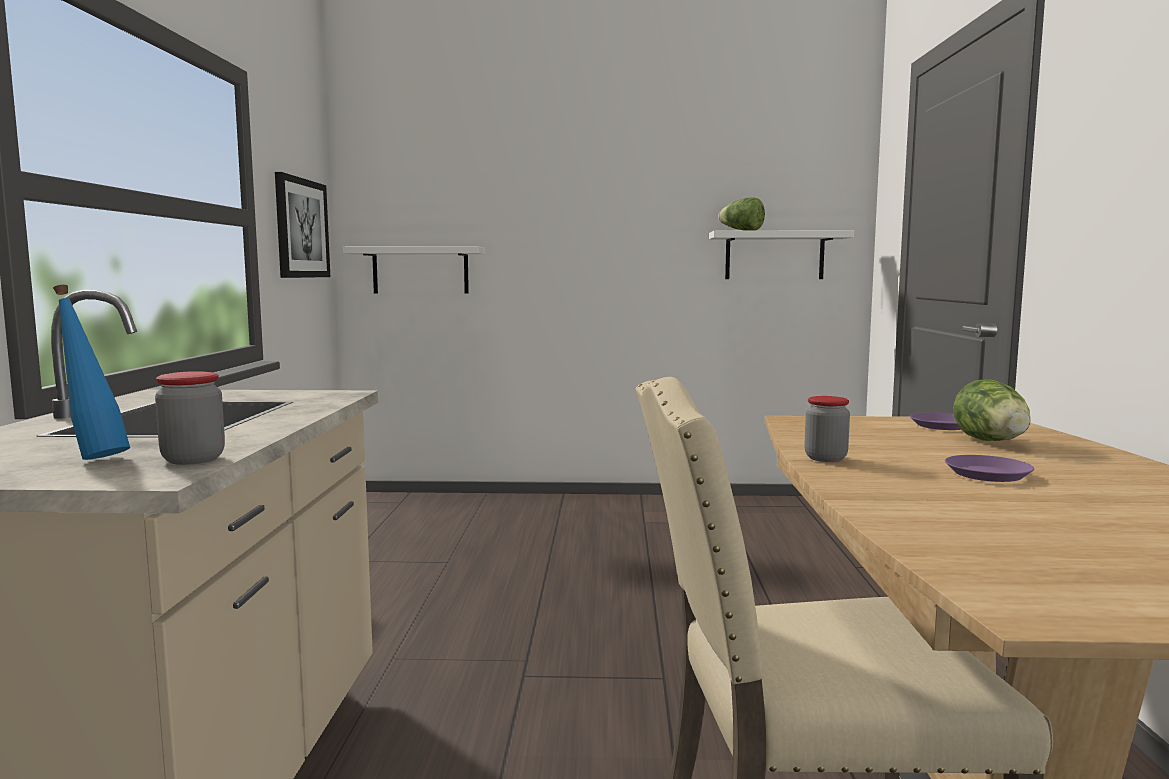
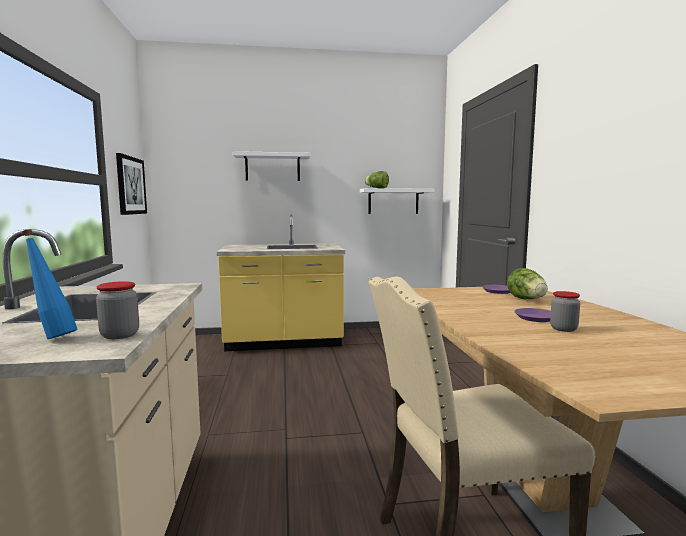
camera: 10 degrees left, 0 degrees up
white shelf [343,246,485,294] -> white shelf moved to [233,151,310,181]
jar [804,396,850,462] -> jar moved to [550,291,580,332]
none -> yellow counter [217,215,345,351]

